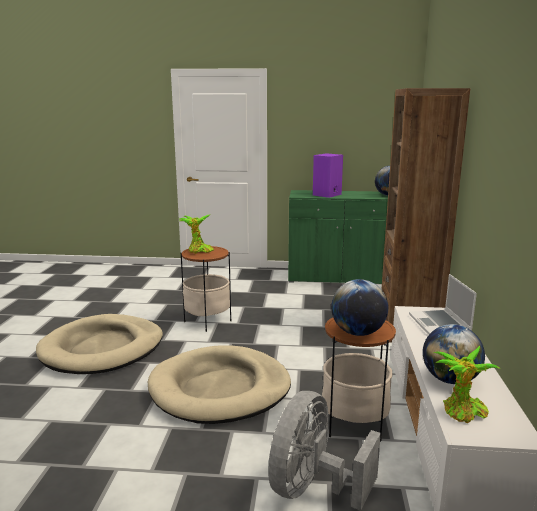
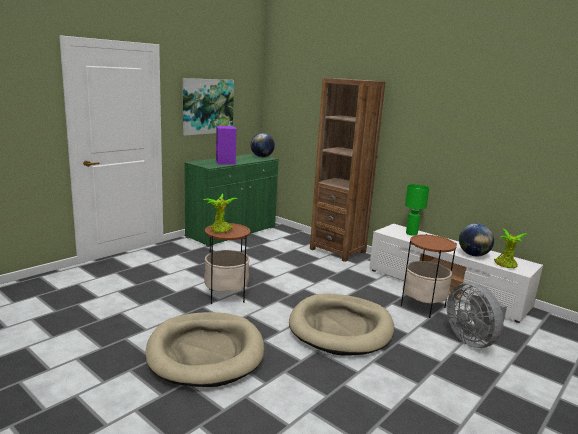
camera: 55 degrees left, 0 degrees up
globe [331,279,388,336] -> none
laptop [409,274,477,335] -> green table lamp [405,184,429,236]
none -> picture [183,78,234,136]

